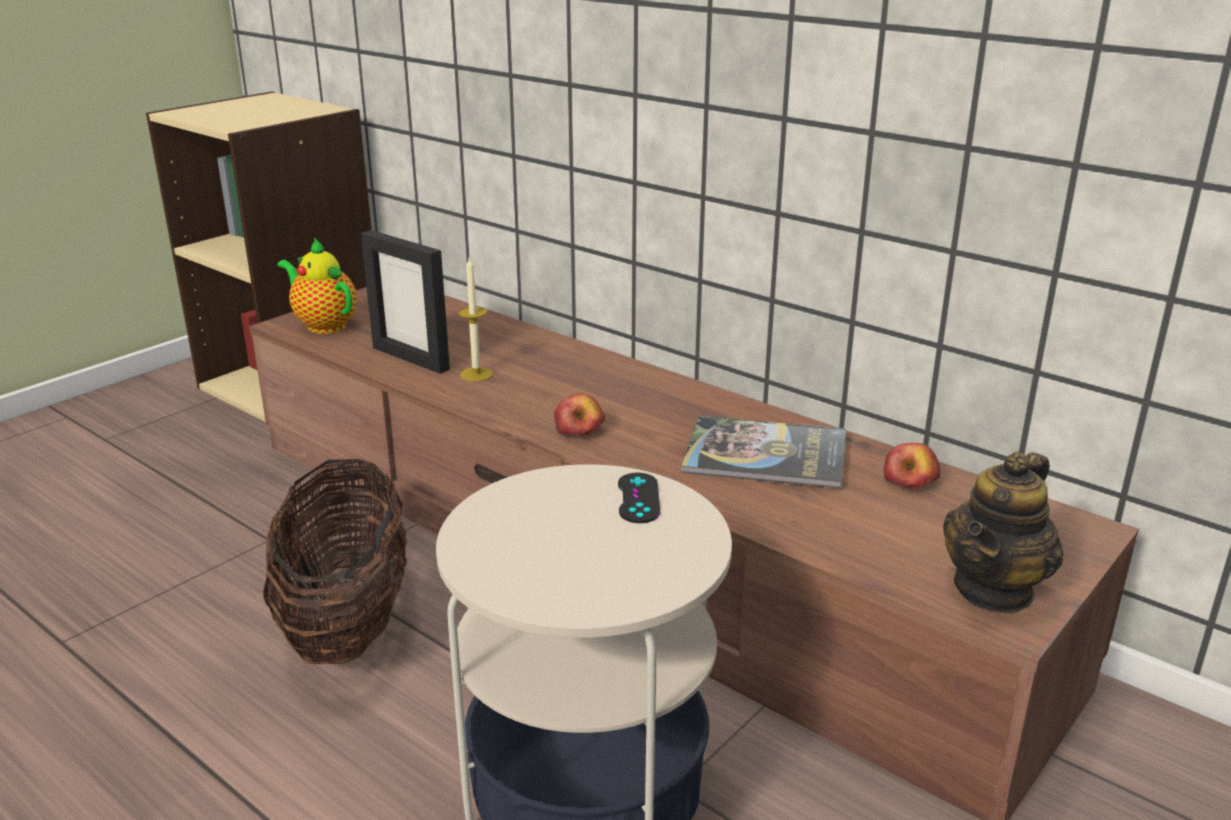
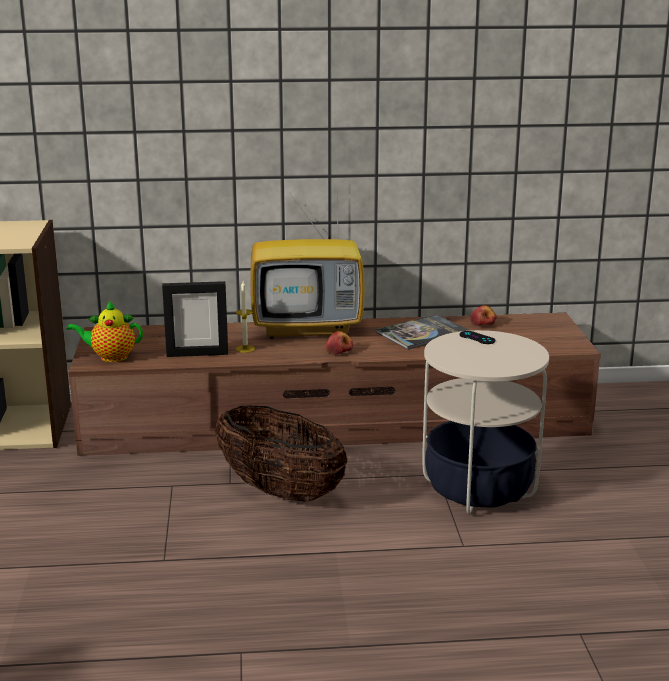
camera: 45 degrees left, 5 degrees down
teapot [943,452,1064,614] -> none
none -> television [250,193,365,339]

